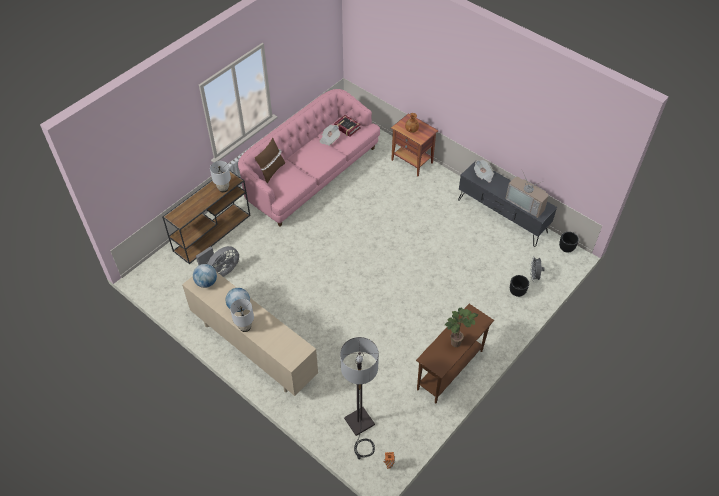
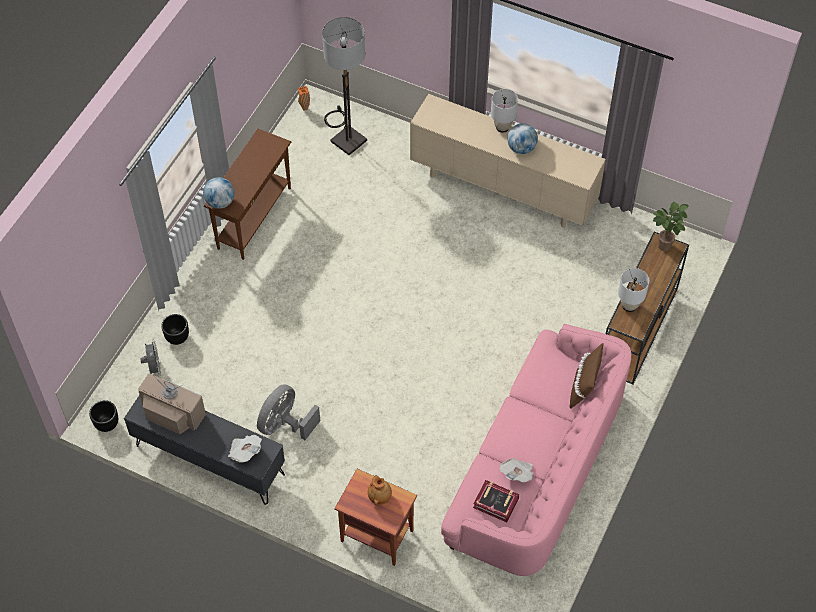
camera: 165 degrees right, 5 degrees up
globe [193,264,217,288] -> globe moved to [203,177,234,209]
grey fan [196,246,239,277] -> grey fan moved to [257,384,320,440]
potted plant [445,308,478,347] -> potted plant moved to [653,202,689,251]

